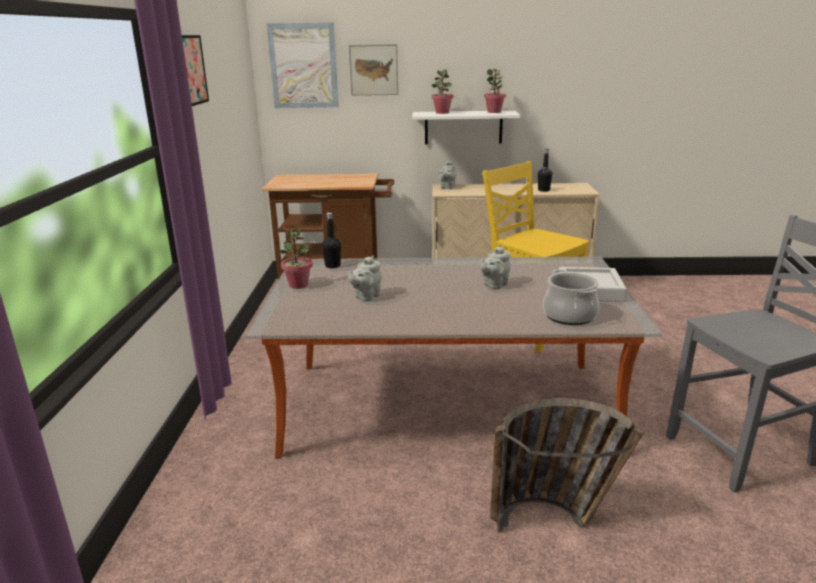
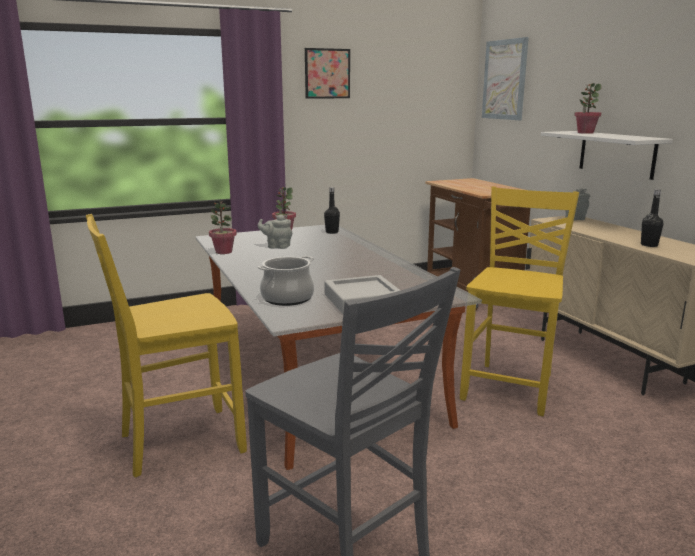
camera: 65 degrees right, 5 degrees down
picture [349,44,398,96] -> none
grey teapot [481,245,511,289] -> none
potted plant [484,69,506,113] -> potted plant moved to [209,201,237,254]
basket [490,398,644,533] -> yellow chair [86,214,247,478]

